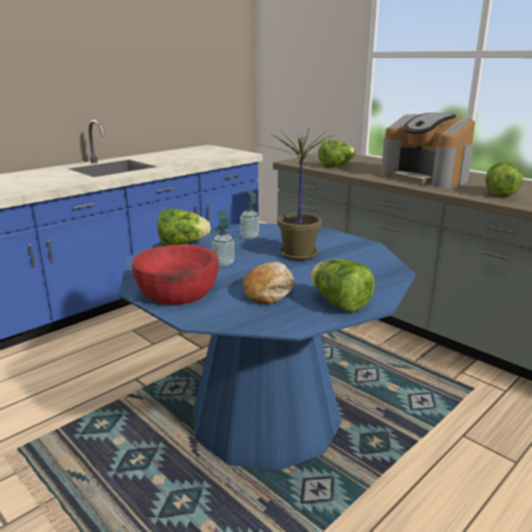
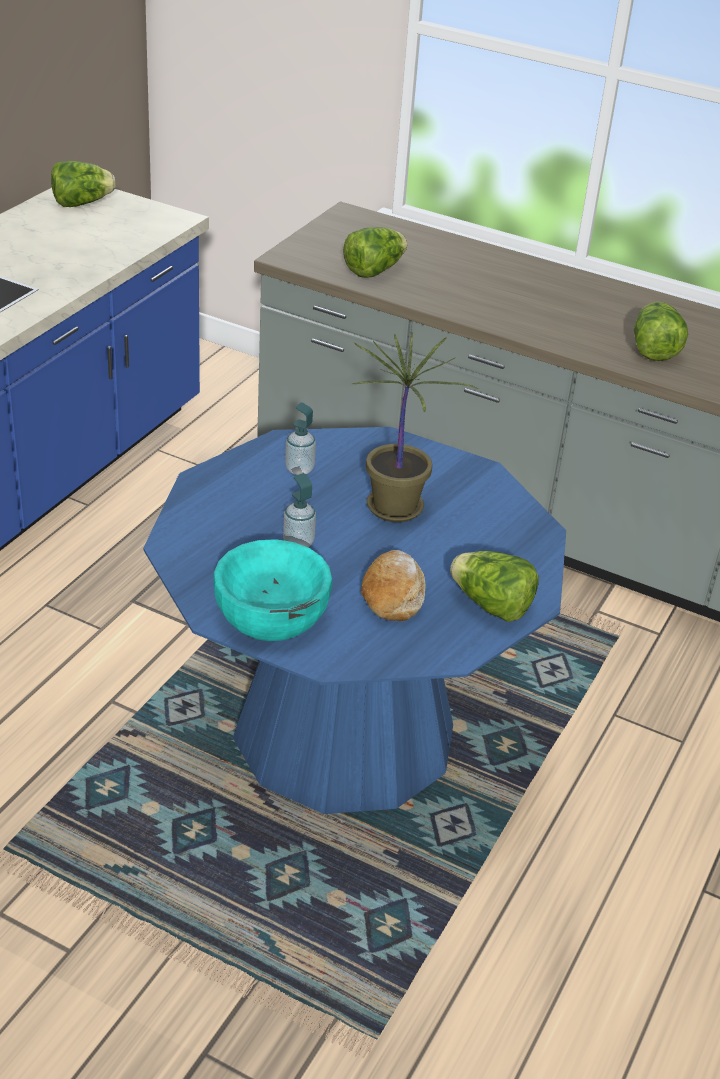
camera: 20 degrees left, 15 degrees up
red bowl [132,244,219,305] -> turquoise bowl [213,539,332,641]
lettuce [157,209,211,245] -> lettuce moved to [51,161,116,207]
coffee machine [381,113,475,188] -> none

